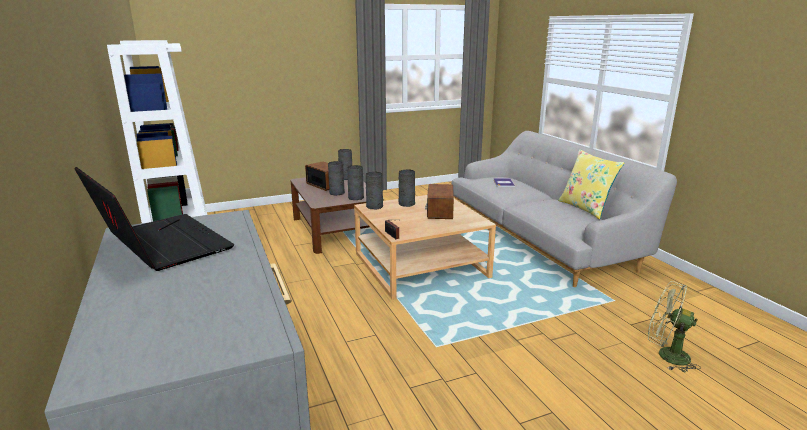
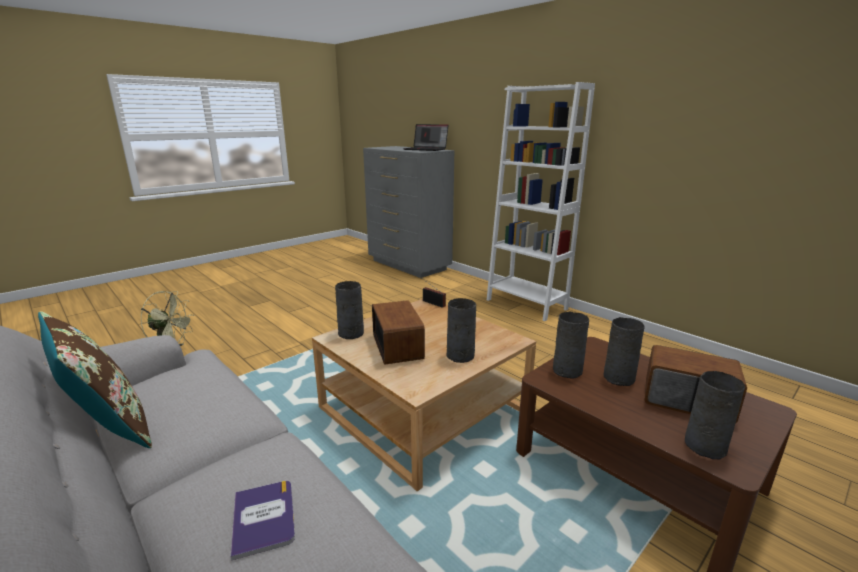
camera: 160 degrees right, 0 degrees up
grey vase [366,172,383,210] -> grey vase moved to [335,281,364,339]
yellow pillow [558,149,625,219] -> brown pillow [38,311,152,448]

